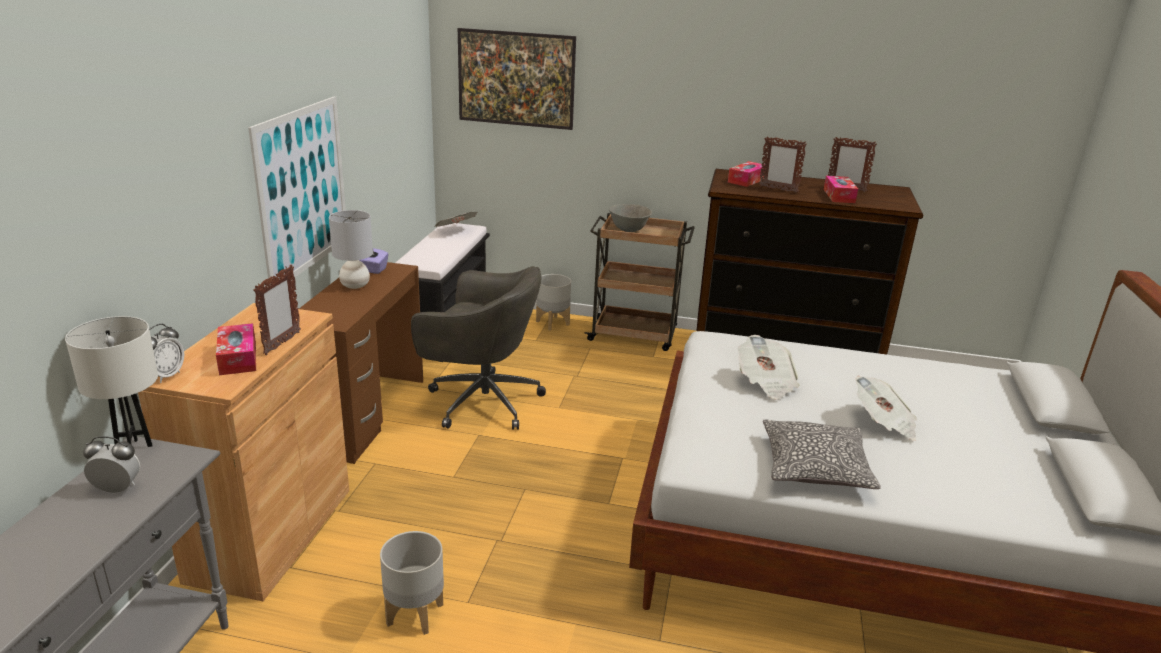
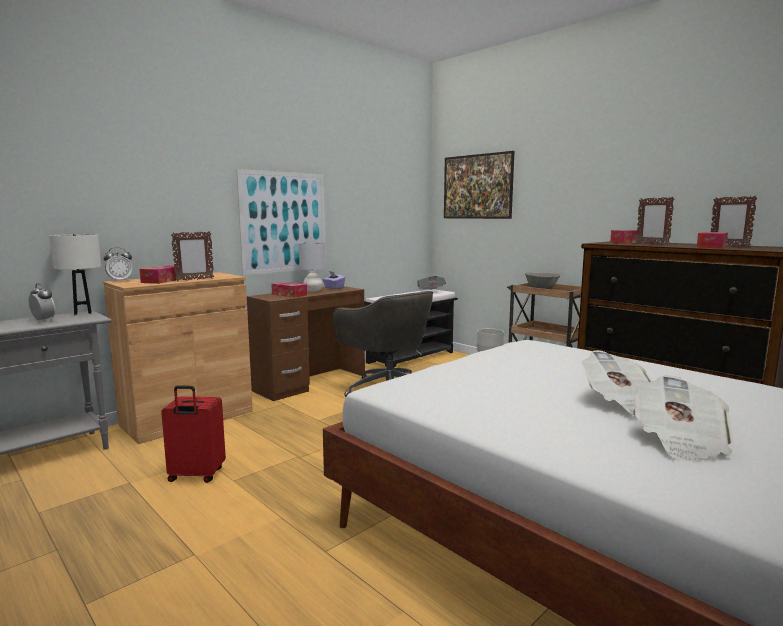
camera: 35 degrees right, 15 degrees down
grey planter [380,531,444,635] -> red suitcase [161,386,226,483]
newspaper [738,335,800,400] -> newspaper moved to [633,375,733,461]
pillow [763,419,881,489] -> none
none -> tissue box [271,282,307,297]

